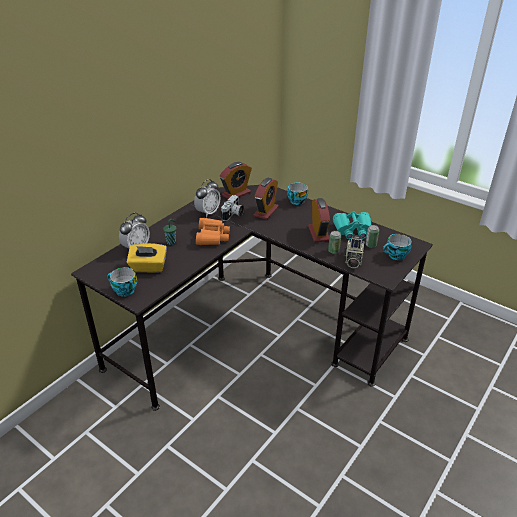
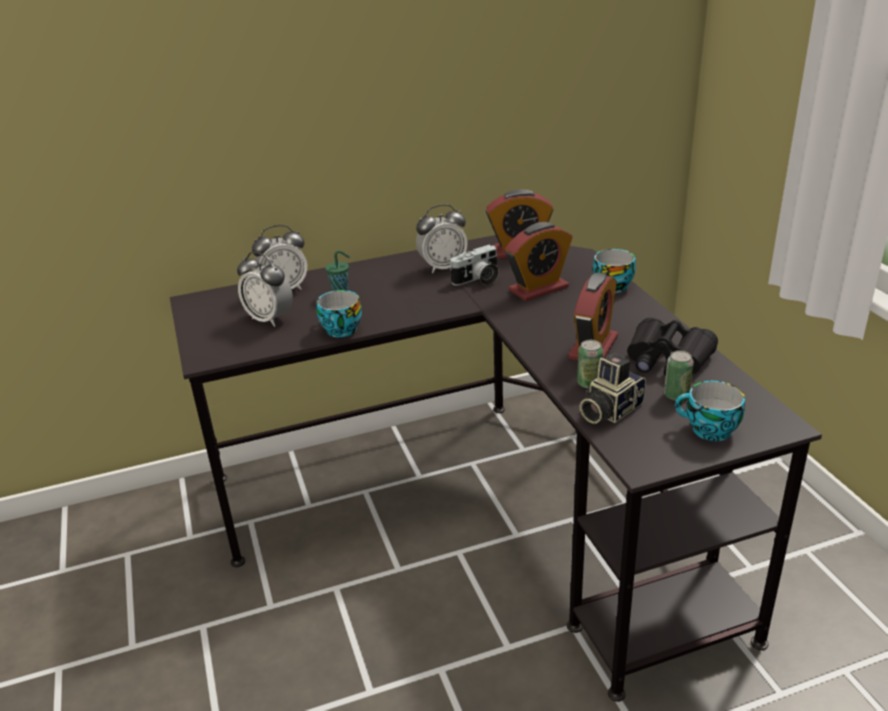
camera: 35 degrees right, 5 degrees down
cup [107,267,137,297] -> cup moved to [316,290,362,337]
yellow tissue box [127,243,167,273] -> alarm clock [237,252,293,327]
orange binoculars [196,218,230,245] -> none
turquoise binoculars [333,211,371,239] -> black binoculars [627,318,718,376]

